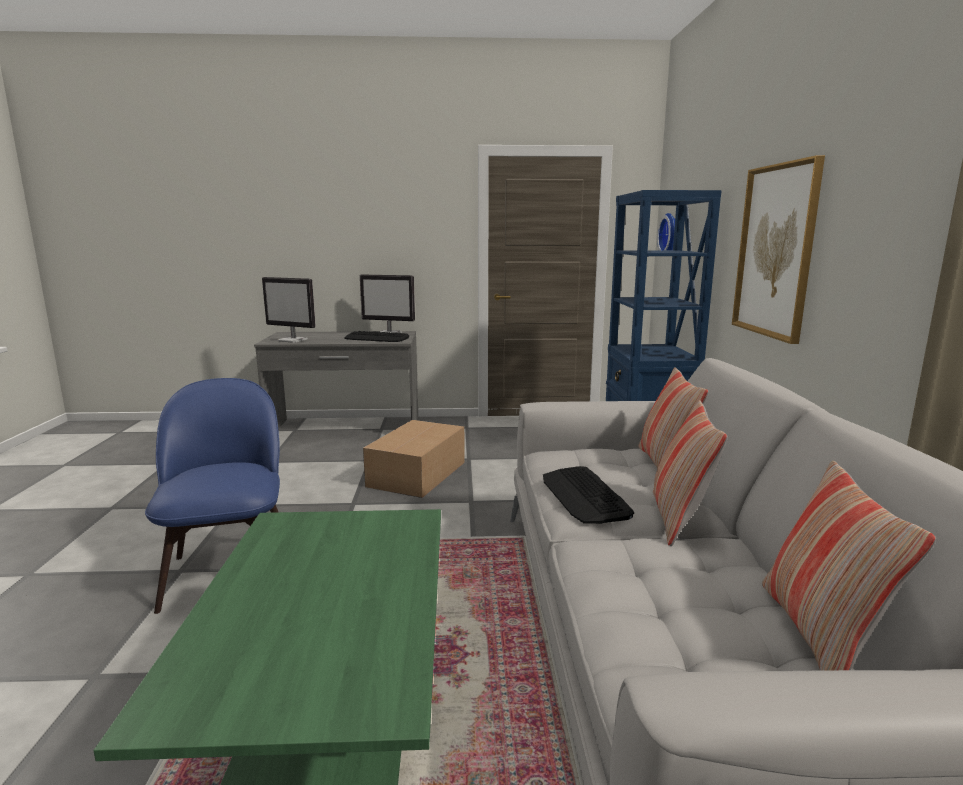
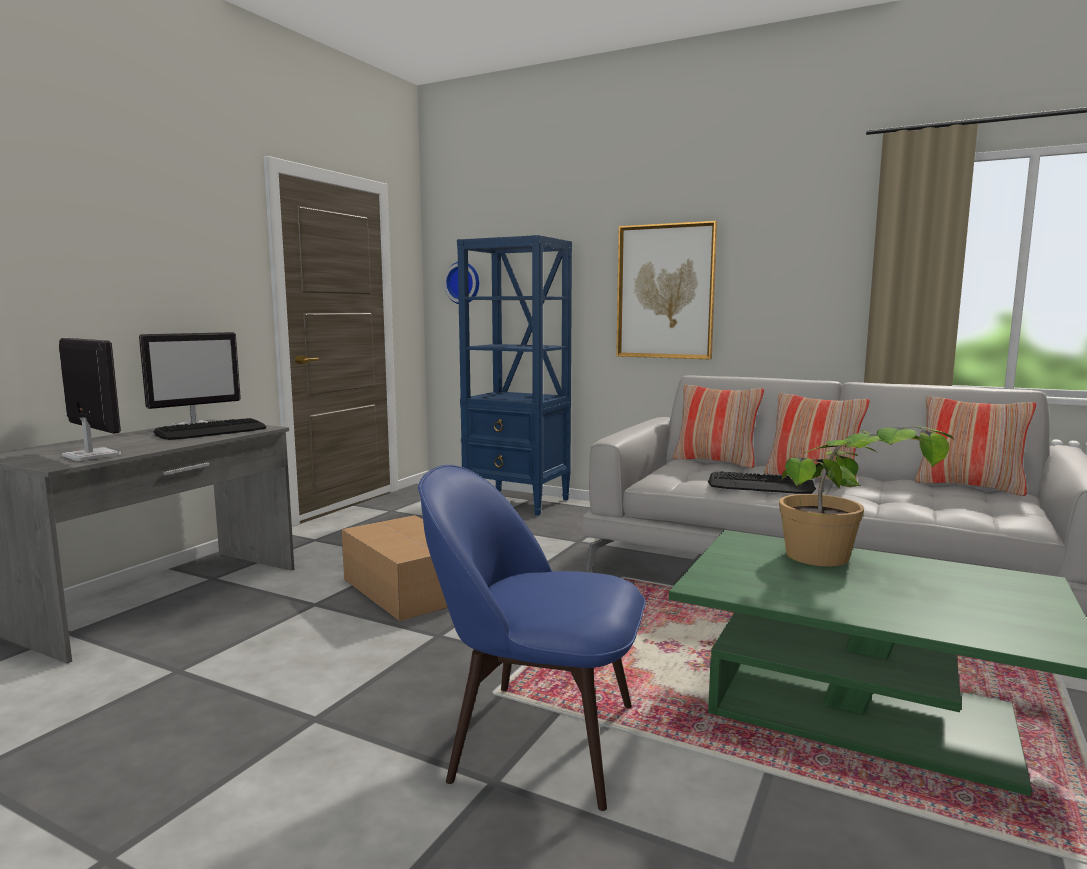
camera: 60 degrees left, 5 degrees down
monitor [262,277,316,343] -> monitor turned 105 degrees counterclockwise [59,338,121,461]
none -> potted plant [779,426,954,567]

